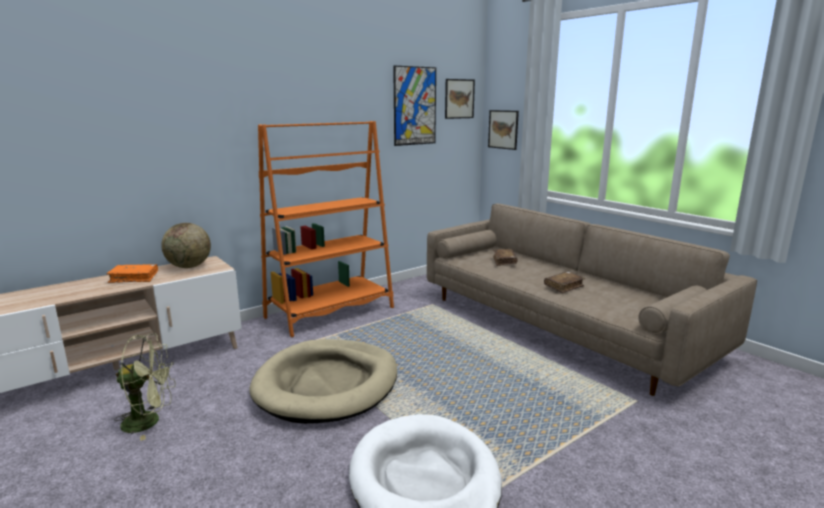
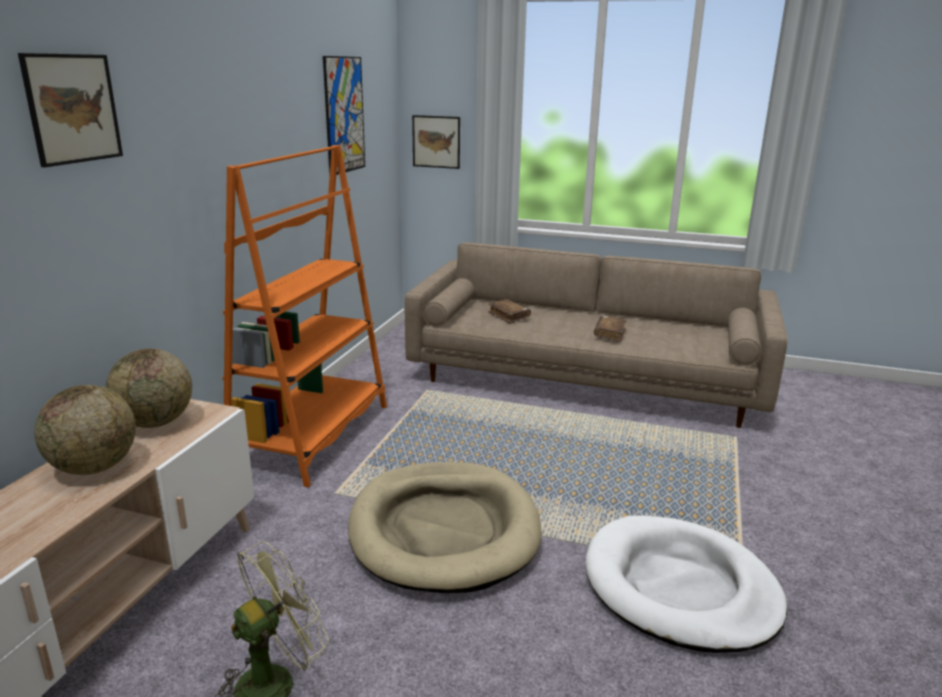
camera: 35 degrees left, 5 degrees up
orange book [106,264,158,283] -> globe [34,385,136,475]
picture [445,79,475,119] -> picture moved to [18,53,123,167]

